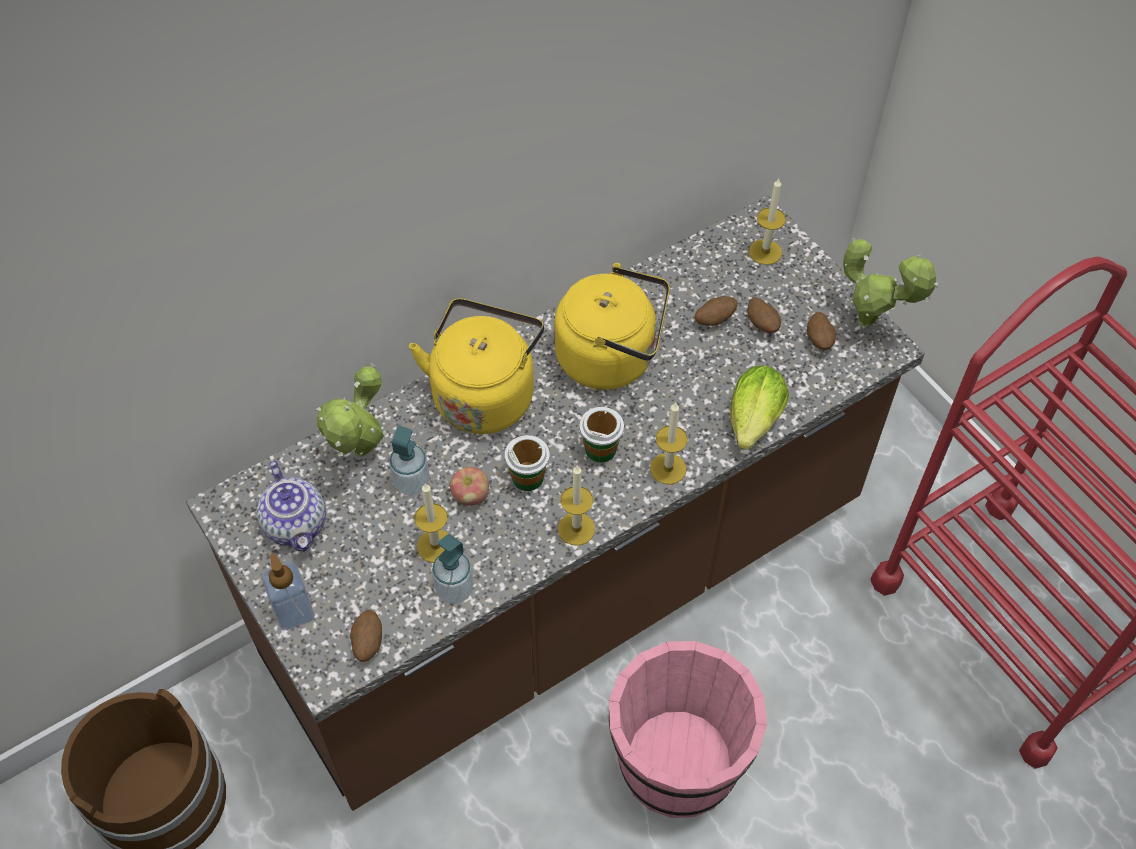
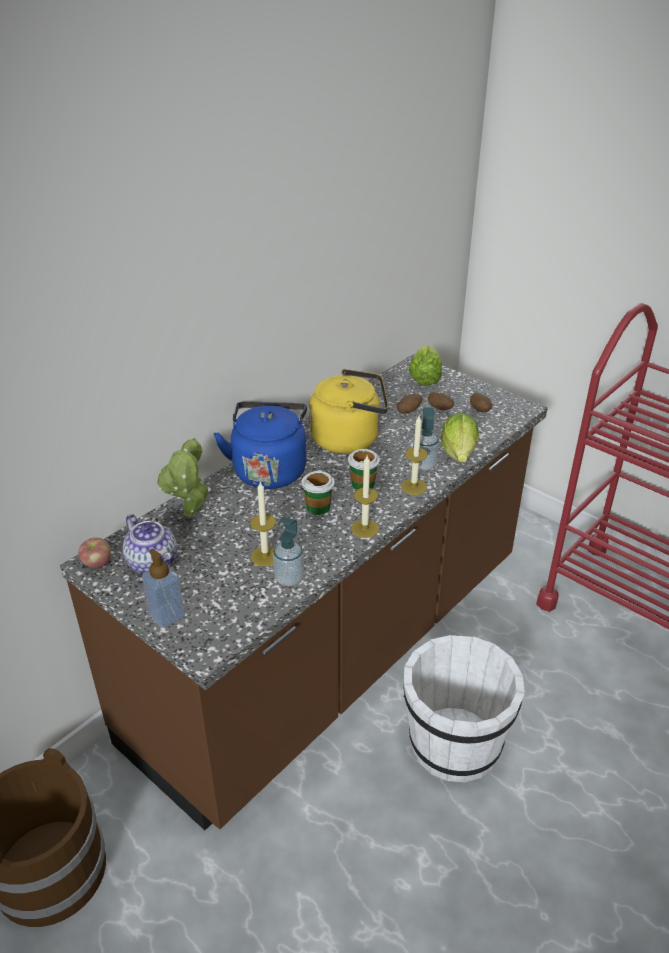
camera: 15 degrees left, 20 degrees down
potato [350,609,382,662] -> none
soap dispenser [389,426,430,496] -> soap dispenser moved to [413,408,439,470]
yellow kettle [409,298,544,434] -> blue kettle [214,401,307,489]
apple [450,467,489,506] -> apple moved to [78,538,111,568]
pink bucket [609,641,767,818] -> white bucket [403,635,525,782]
candle [749,178,786,265] -> lettuce [409,345,442,386]
potted plant [843,237,939,329] -> none

